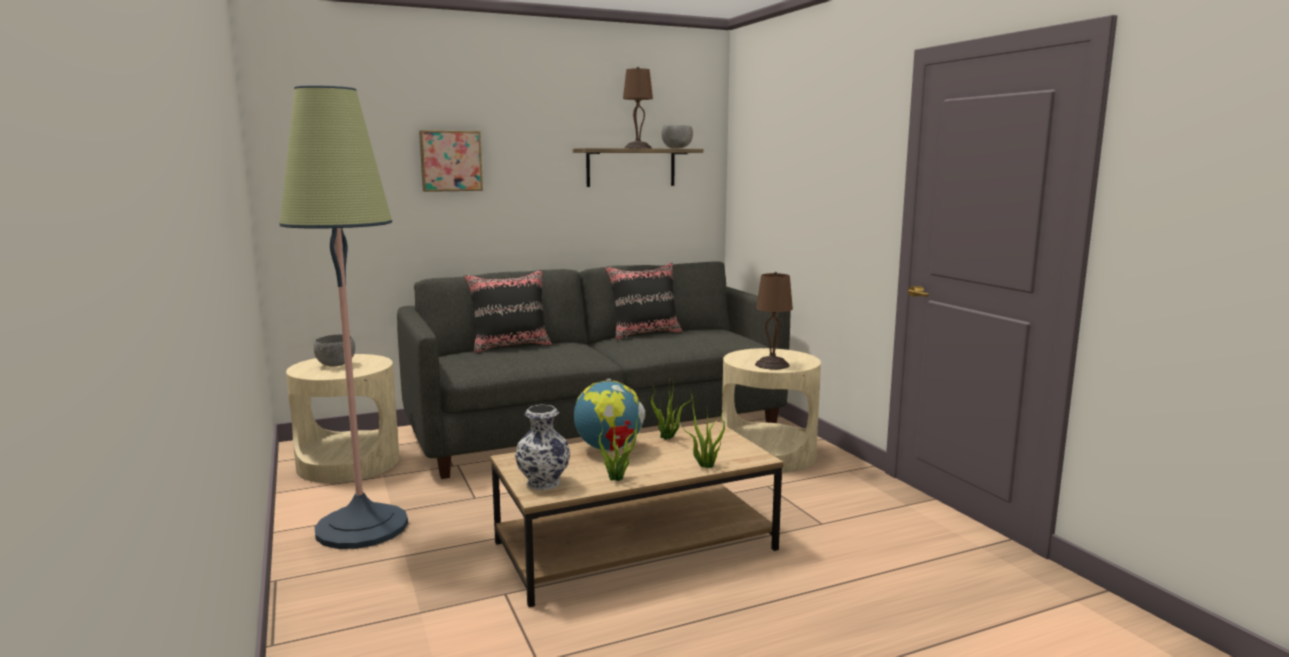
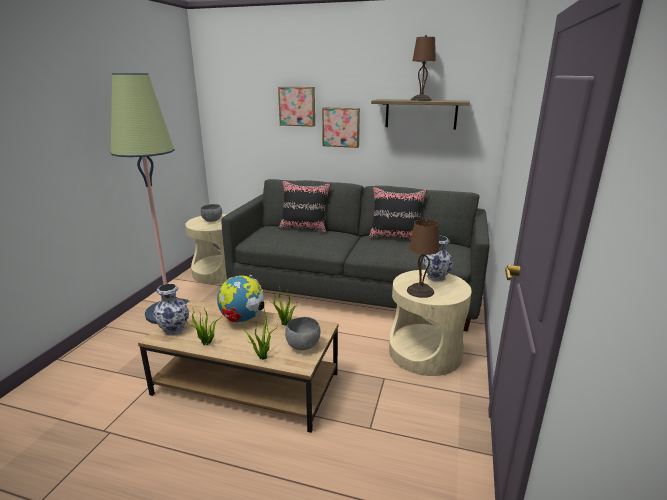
camera: 40 degrees right, 10 degrees up
grey bowl [661,125,693,149] -> grey bowl moved to [285,317,320,350]
none -> picture [322,108,360,148]
none -> vase [423,236,453,282]

